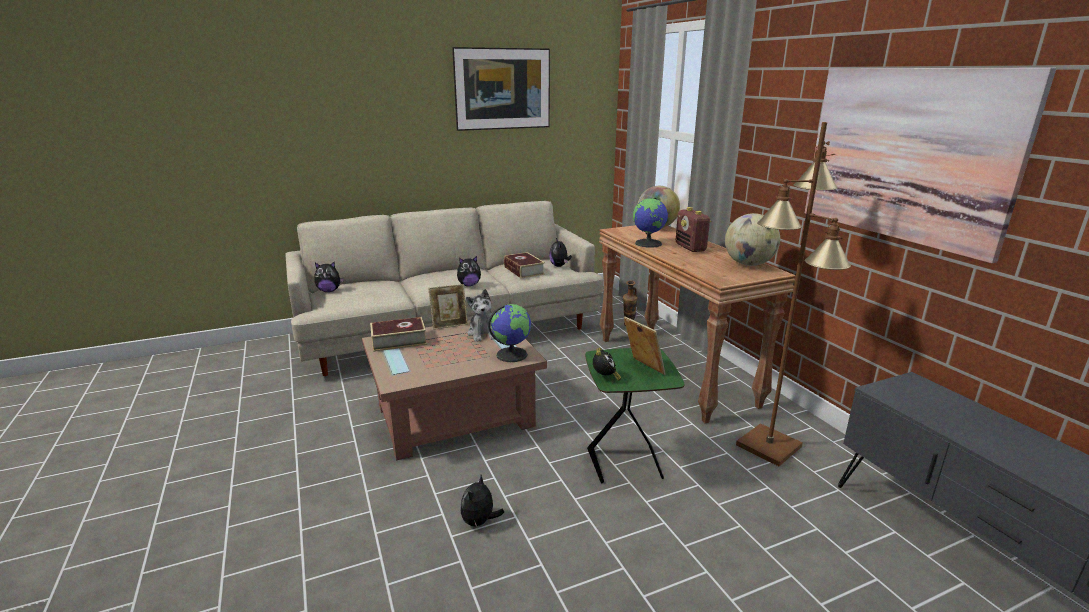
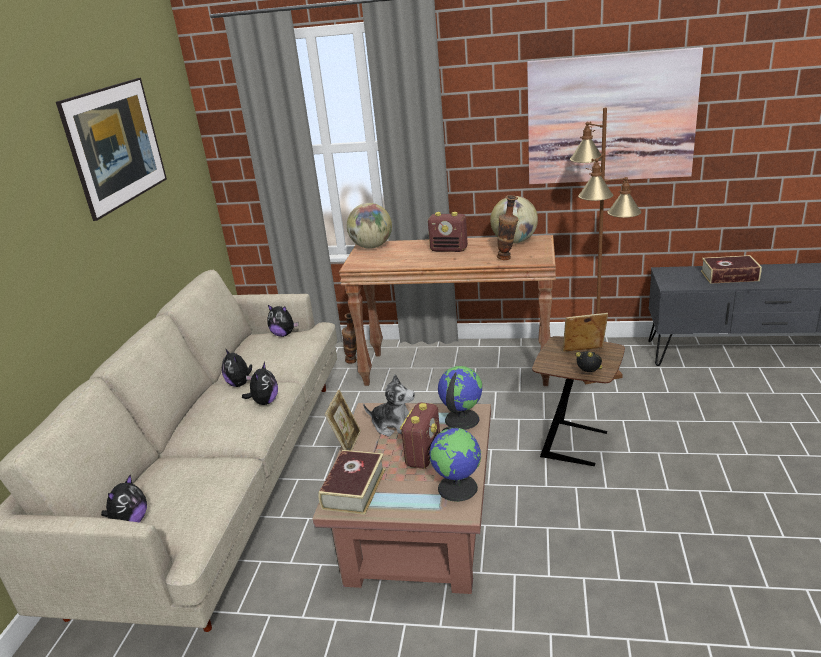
camera: 55 degrees left, 5 degrees up
plush toy [461,475,504,529] -> plush toy moved to [222,348,252,387]
book [504,252,545,278] -> book moved to [701,255,762,284]
green side table [585,348,684,483] -> brown side table [532,336,625,466]
globe [633,197,668,248] -> globe moved to [429,427,481,502]
none -> radio [400,402,440,469]
none -> vase [497,195,518,260]

